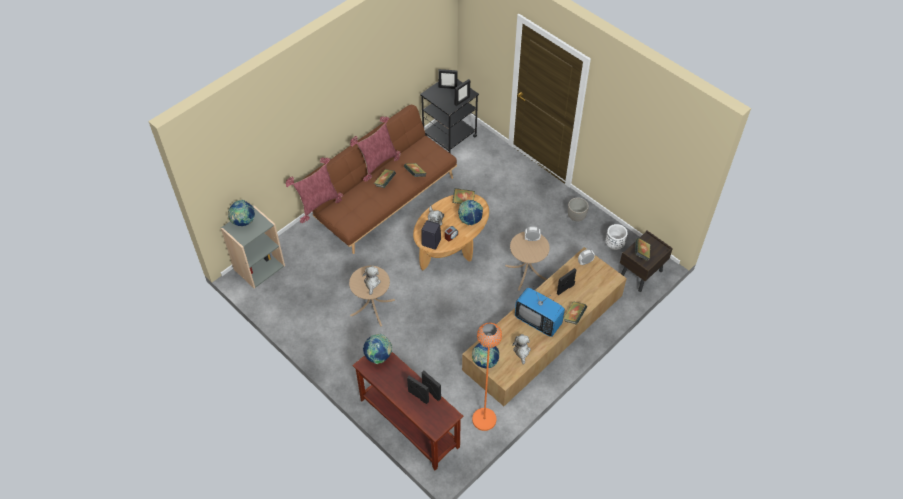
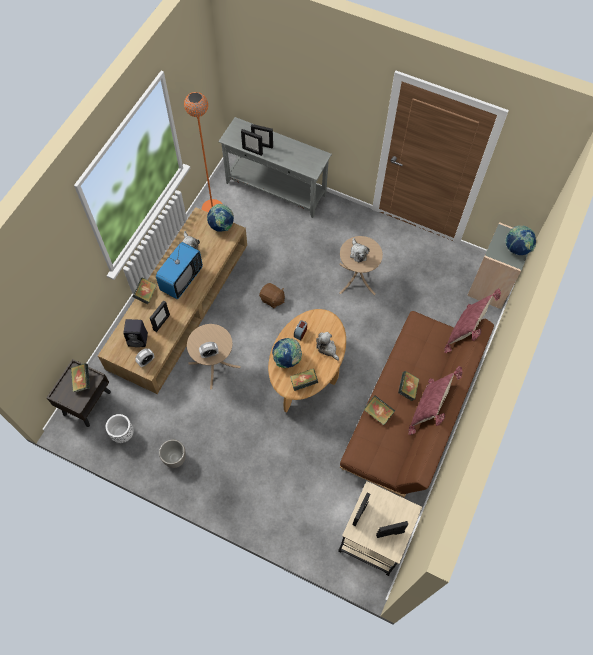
camera: 160 degrees right, 10 degrees up
brown console table [353,352,464,470] -> grey console table [218,117,332,218]
globe [363,334,392,364] -> none
black cart [420,79,479,154] -> beige cart [338,481,422,576]
black speaker [421,220,441,250] -> black speaker moved to [123,319,148,347]
television [515,288,565,337] -> television turned 105 degrees clockwise [156,242,203,299]
none -> brown plush toy [259,283,285,308]

